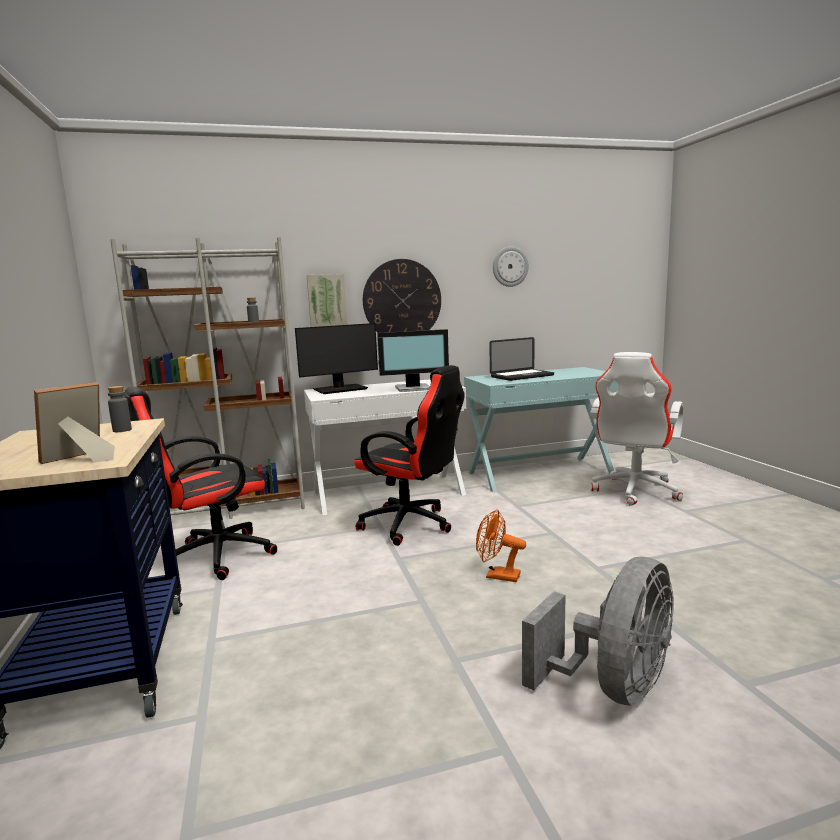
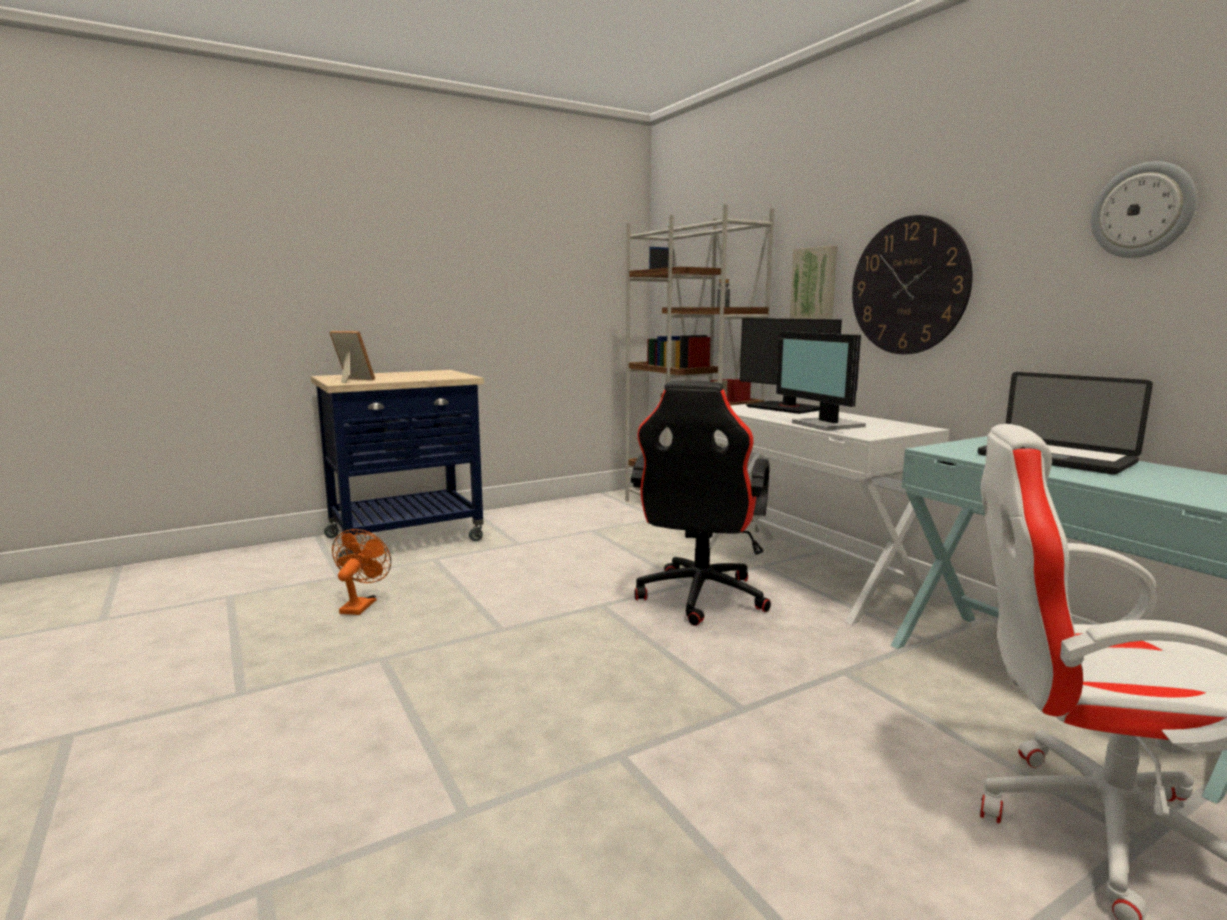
camera: 75 degrees right, 0 degrees up
grey bottle [108,386,132,432] -> none
black office chair [124,387,277,580] -> none
orange fan [476,509,526,582] -> orange fan moved to [332,529,391,615]
grey fan [522,557,674,706] -> none

